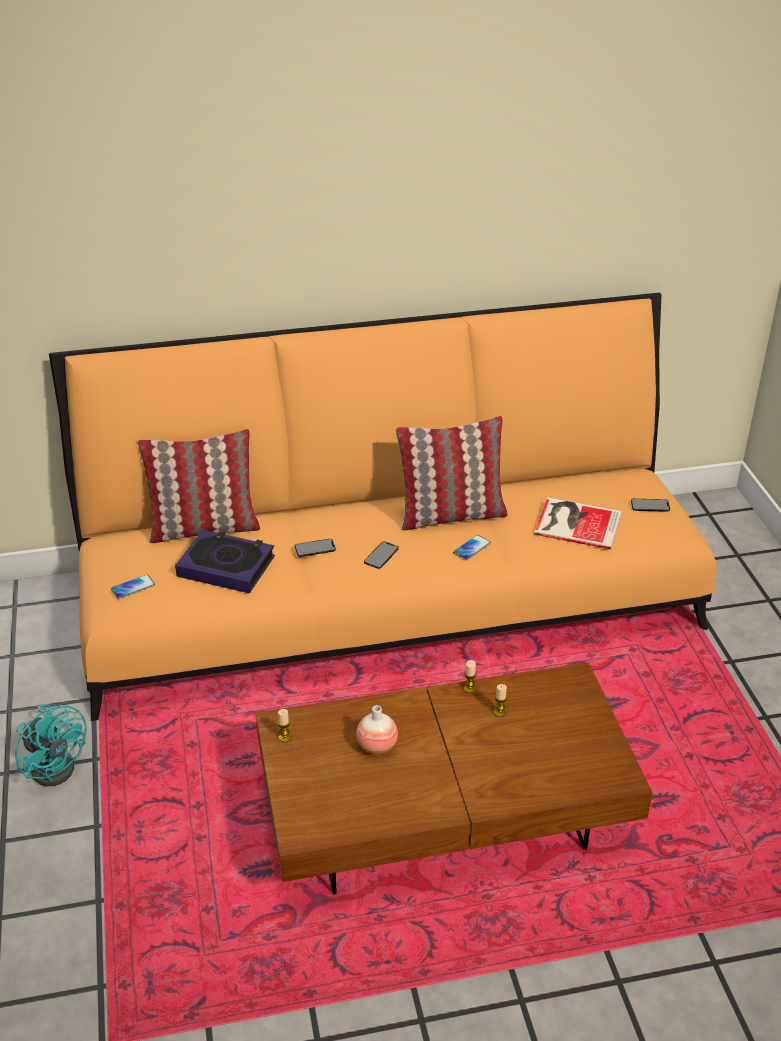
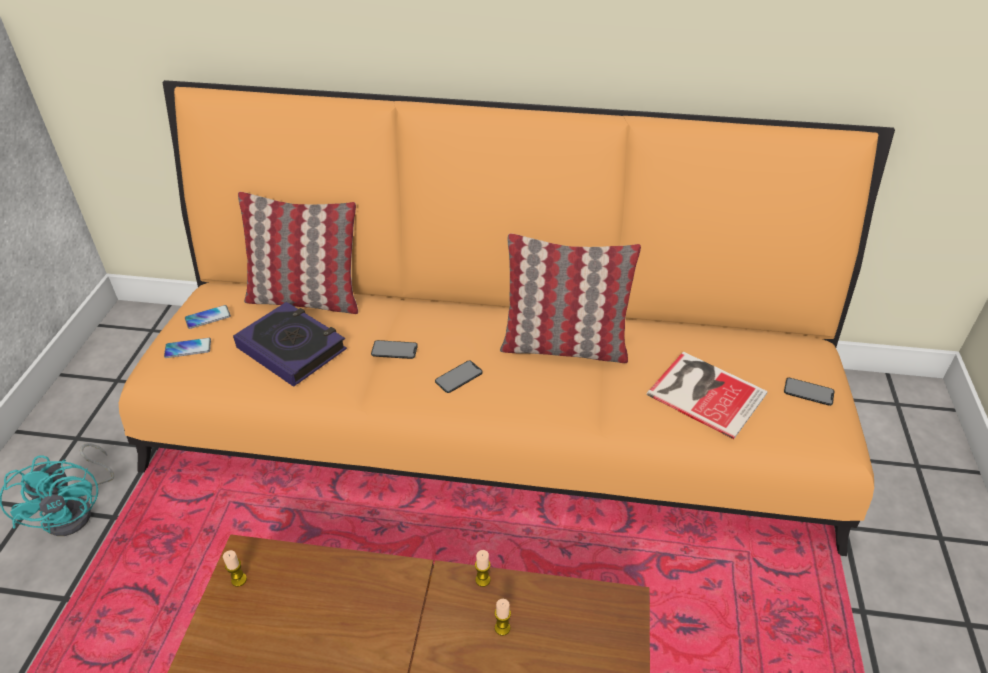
camera: 20 degrees right, 5 degrees up
vase [356,705,398,754] -> none
phone [453,535,491,560] -> phone moved to [185,305,231,329]

